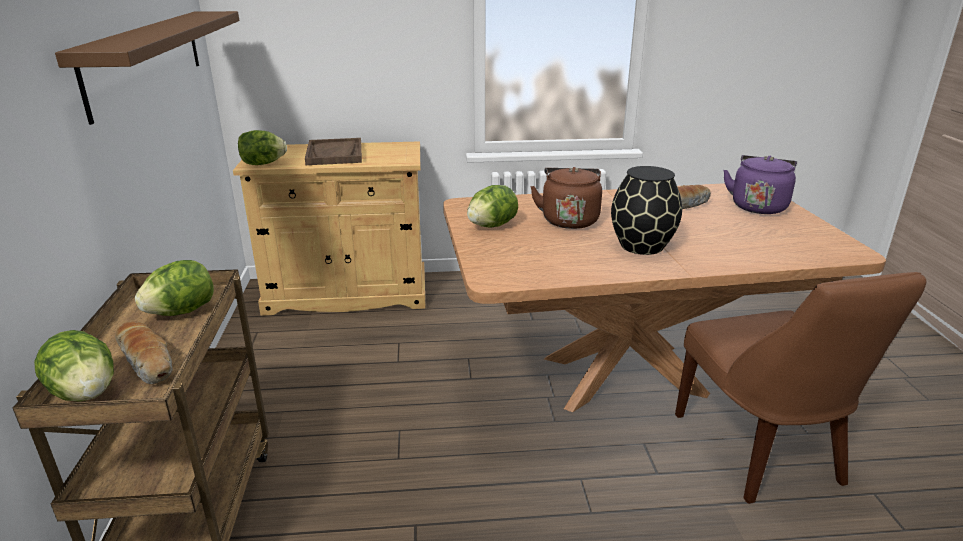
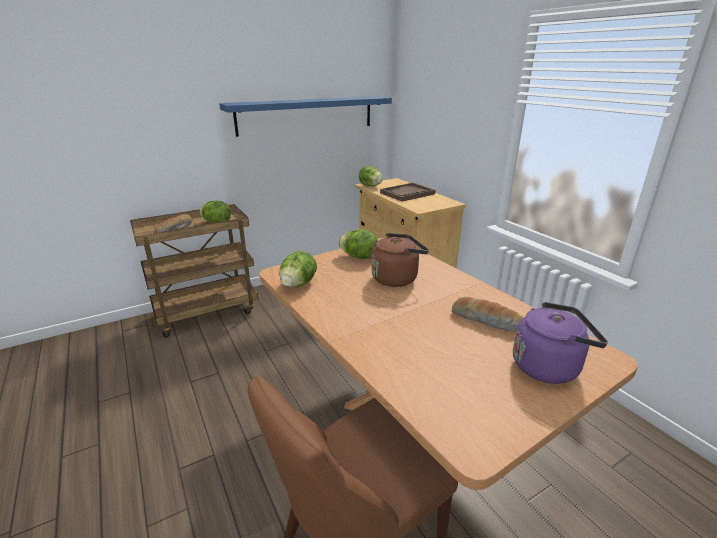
camera: 65 degrees right, 0 degrees up
lettuce [34,330,114,401] -> lettuce moved to [279,251,317,287]
brown shelf [55,11,239,125] -> blue shelf [219,96,392,137]
black vase [611,166,682,255] -> none

